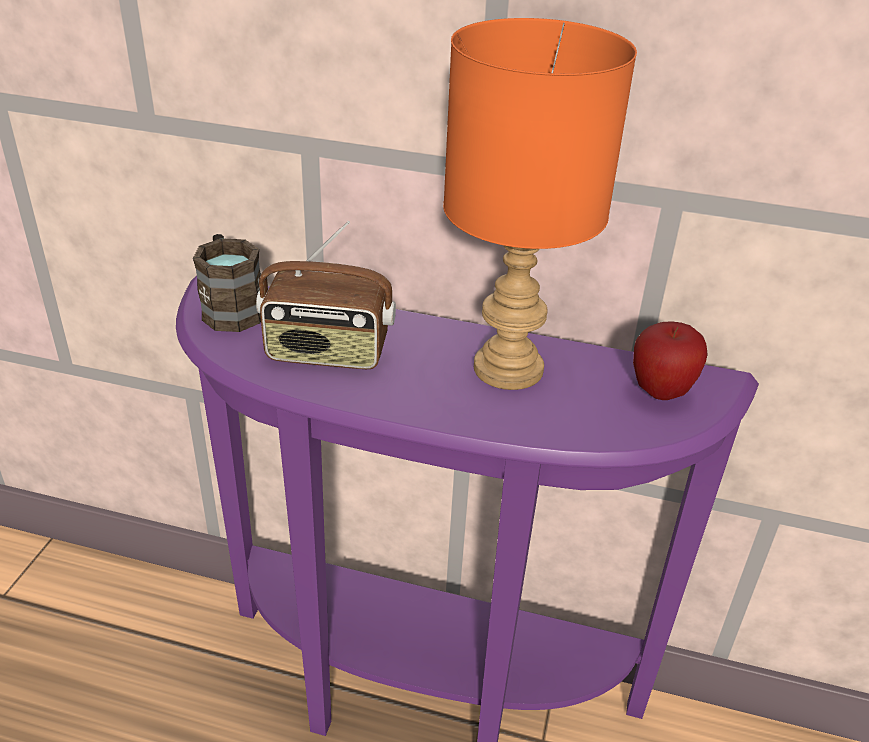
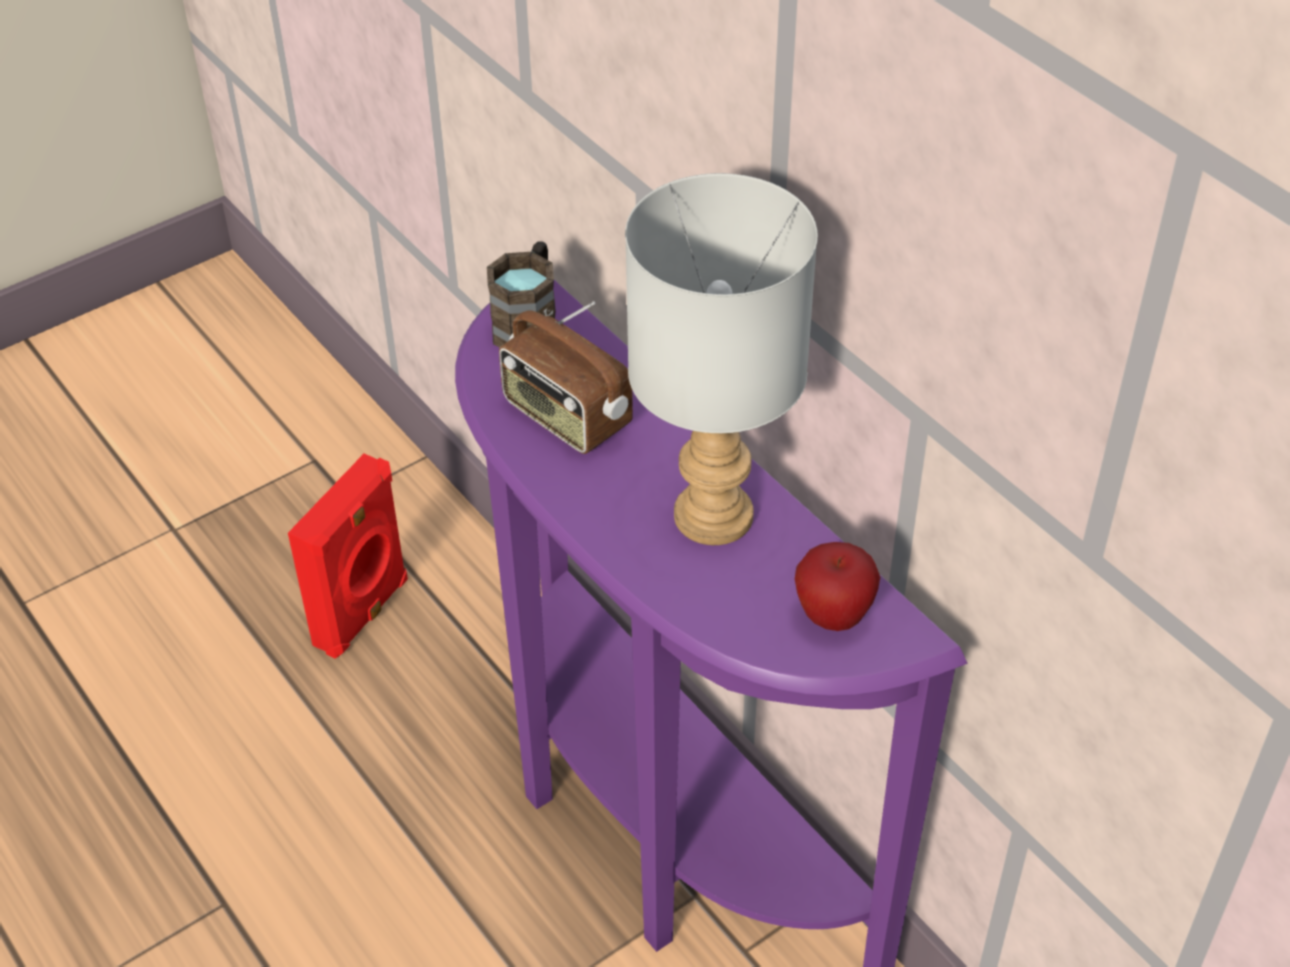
camera: 40 degrees right, 10 degrees up
orange table lamp [443,18,637,390] -> grey table lamp [625,173,818,545]
none -> red speaker [288,453,408,659]

